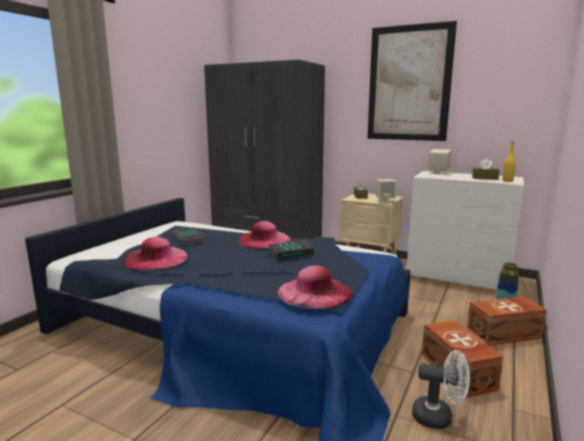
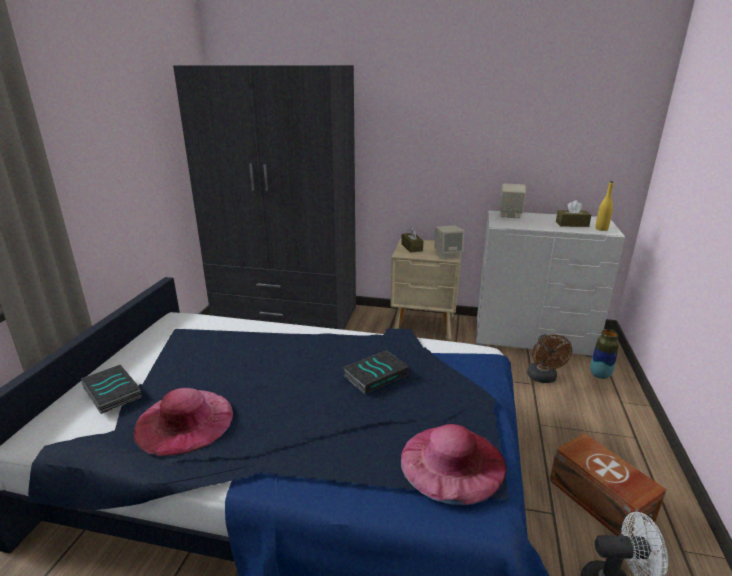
camera: 15 degrees left, 10 degrees up
book [173,227,205,246] -> book moved to [81,365,142,414]
pink hat [237,221,291,249] -> none
picture [367,21,457,141] -> none
brown storage box [467,296,547,345] -> none
none -> brown fan [527,334,572,383]

